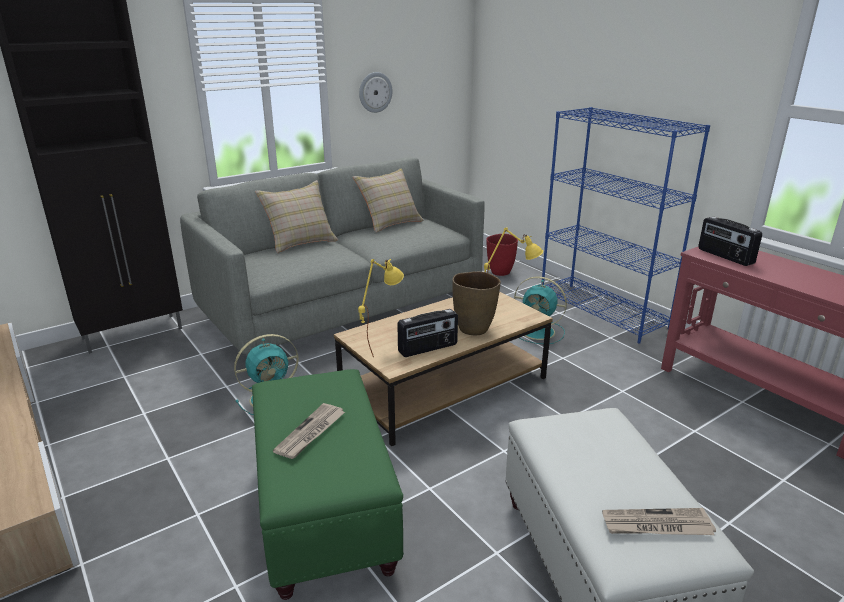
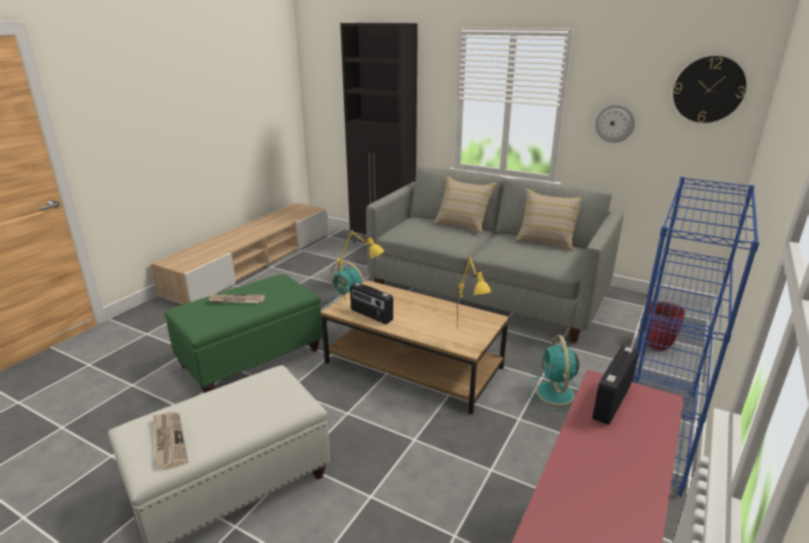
camera: 65 degrees right, 0 degrees up
brown vase [452,271,501,336] -> none
none -> wall clock [673,56,746,123]

